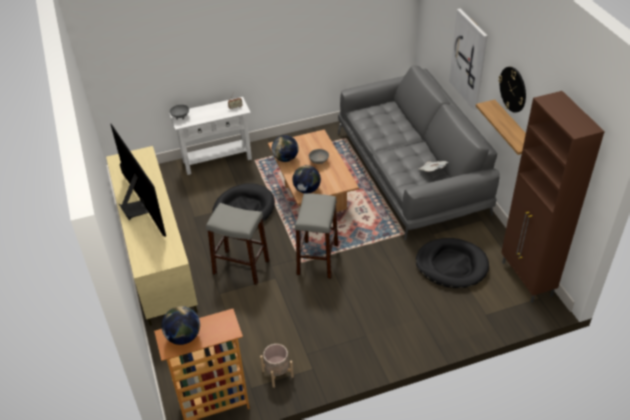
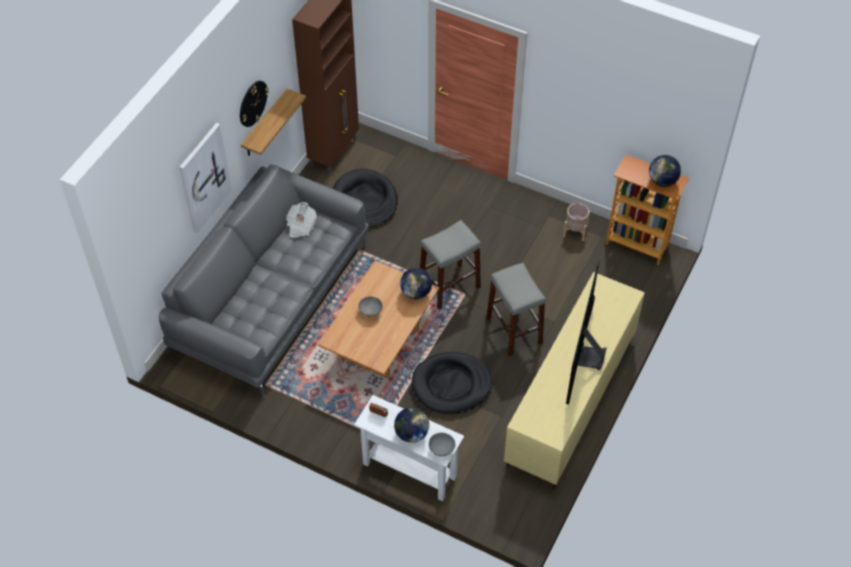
camera: 135 degrees left, 10 degrees up
globe [272,135,298,162] -> globe moved to [394,407,429,443]

